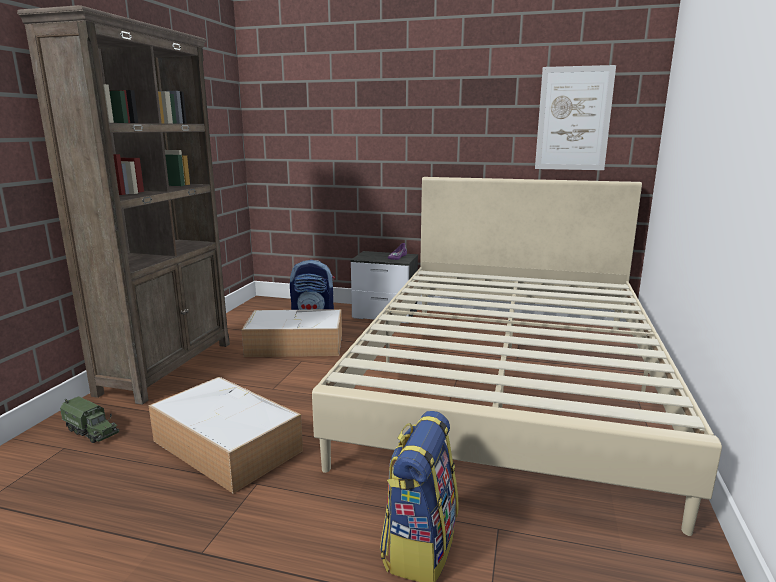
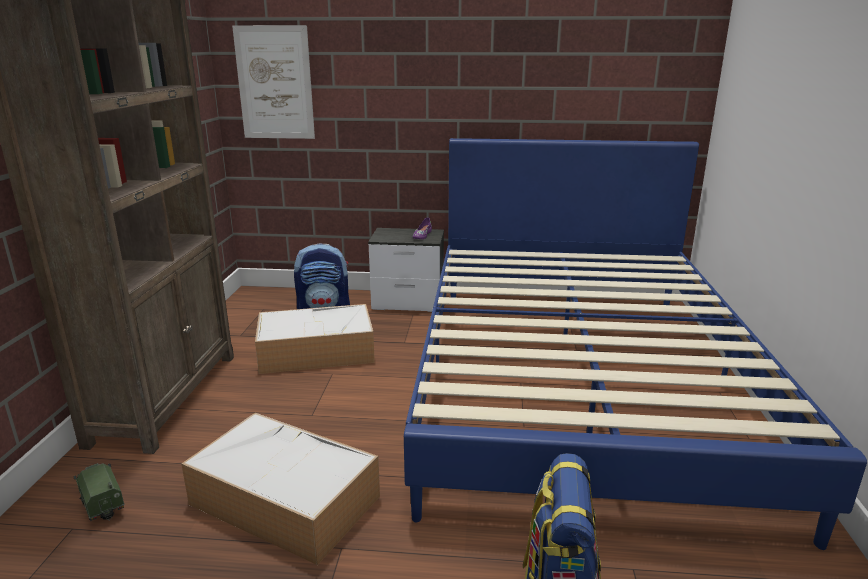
camera: 10 degrees left, 5 degrees up
toy truck [60,396,119,443] -> toy truck turned 150 degrees counterclockwise [74,463,125,521]
beige bed [312,177,722,536] -> blue bed [404,138,867,550]
picture [535,65,616,170] -> picture moved to [232,25,315,139]

